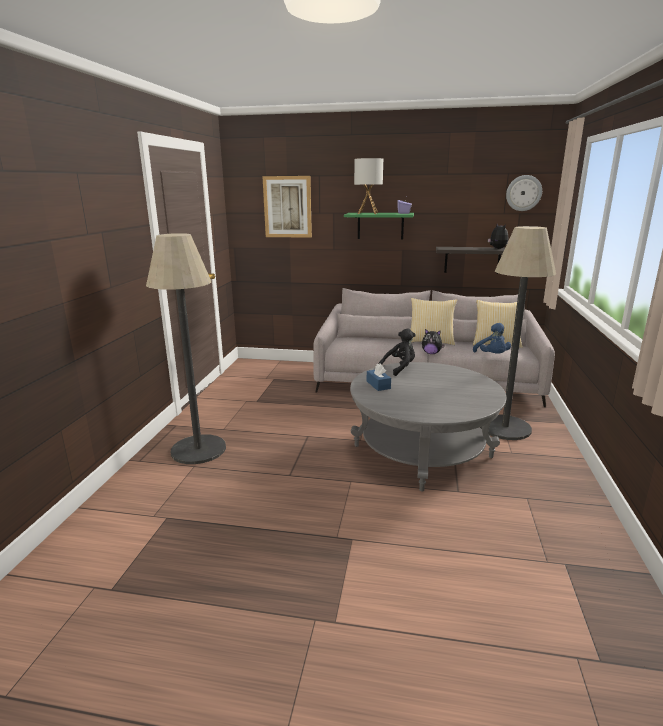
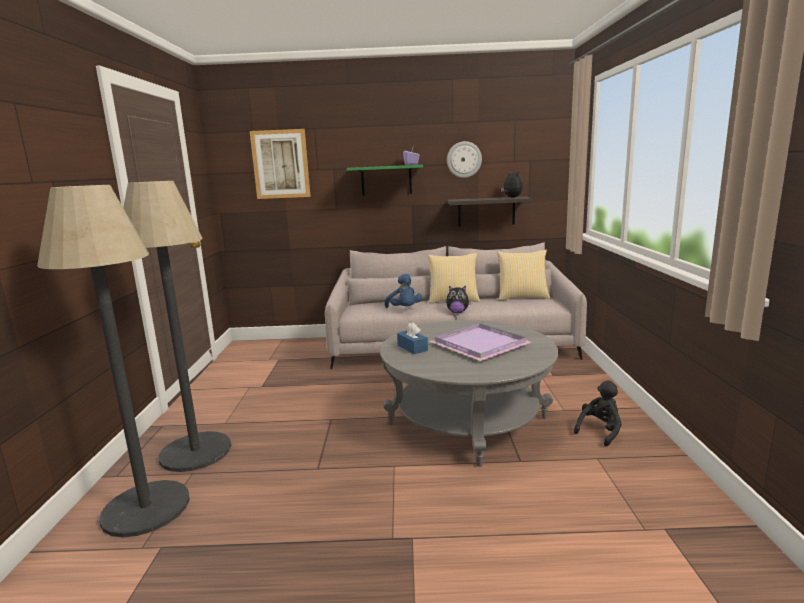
camera: 10 degrees left, 5 degrees down
table lamp [354,158,383,214] -> none
black plush toy [378,328,416,376] -> black plush toy moved to [574,381,622,447]
blue plush toy [473,323,511,354] -> blue plush toy moved to [385,274,422,308]
floor lamp [480,226,556,440] -> floor lamp moved to [37,185,190,538]
wall clock [506,175,542,211] -> wall clock moved to [447,141,482,178]
none -> purple tray [429,323,531,361]

